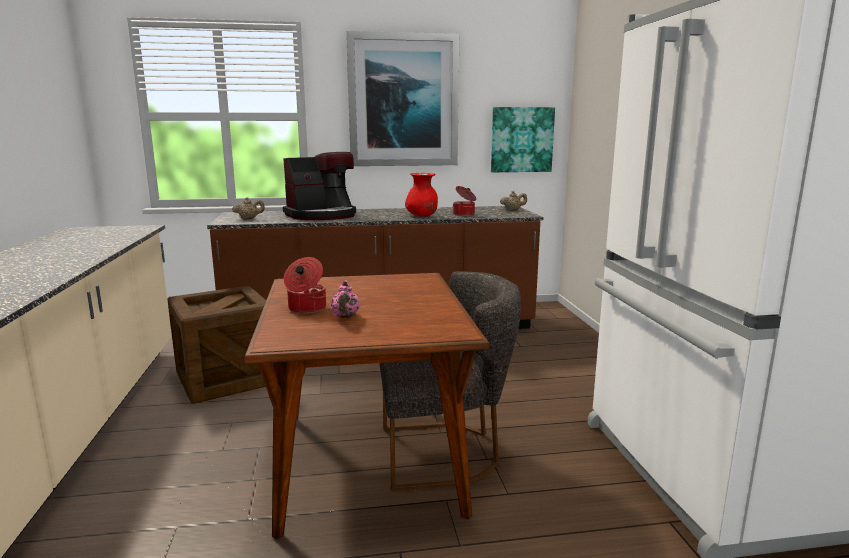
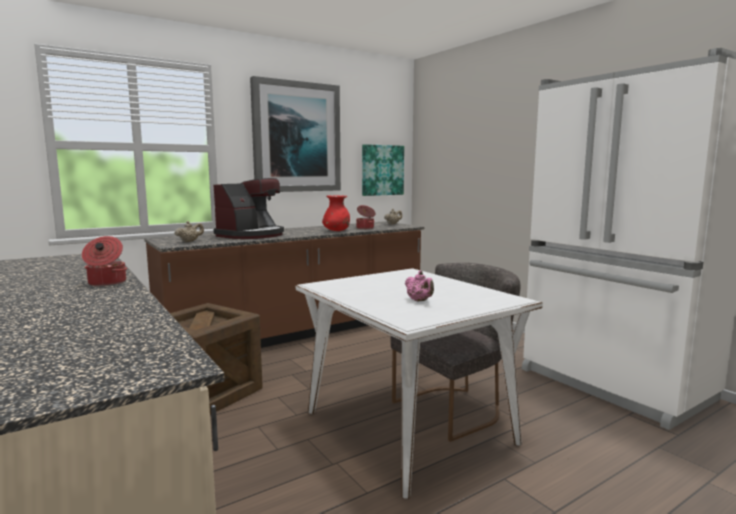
camera: 25 degrees left, 5 degrees down
brown dining table [244,273,489,539] -> white dining table [296,268,543,499]
cooking pot [283,257,326,314] -> cooking pot moved to [82,236,127,286]

